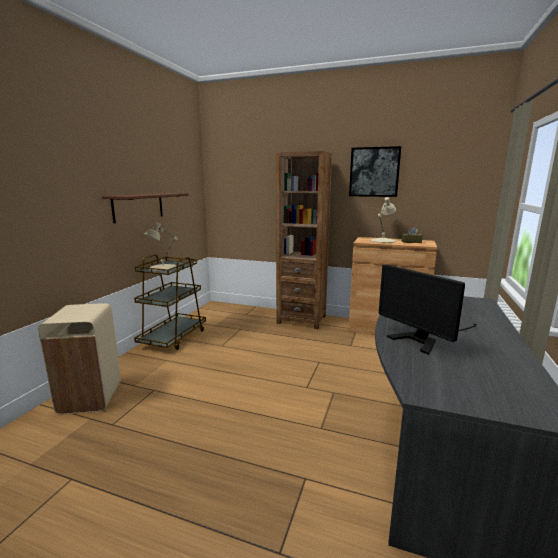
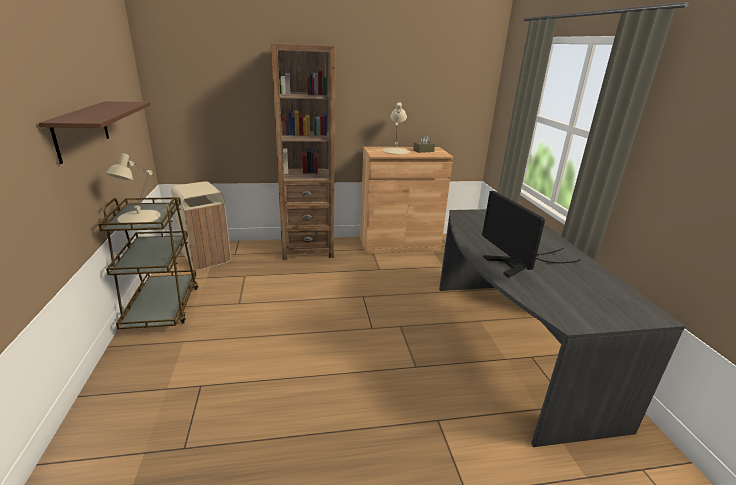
camera: 30 degrees left, 10 degrees up
beige trash can [38,303,121,414] -> beige trash can moved to [171,181,231,270]
picture [349,146,401,197] -> none
monitor [379,264,477,355] -> monitor turned 45 degrees clockwise [482,191,580,278]

